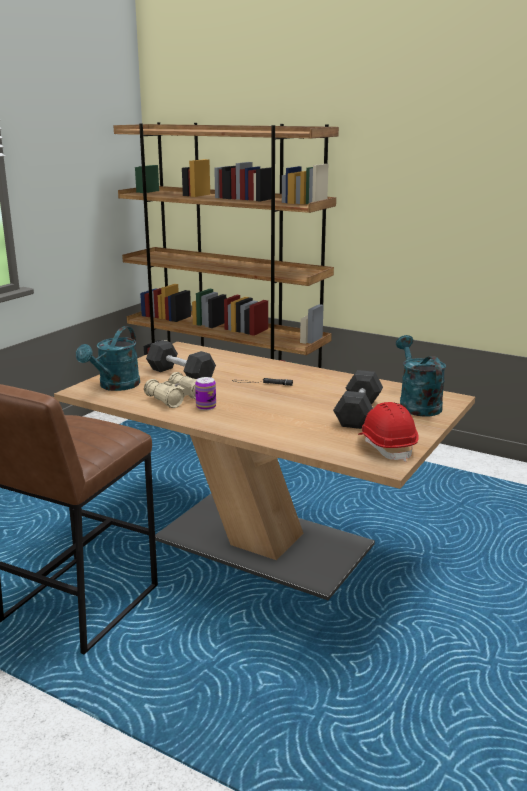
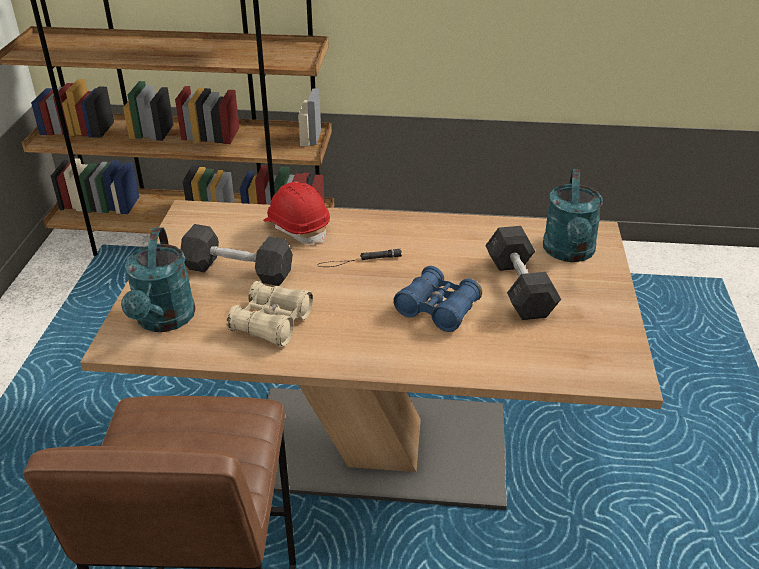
camera: 25 degrees left, 15 degrees up
can [195,377,216,410] -> none
red hard hat [358,402,419,462] -> red hard hat moved to [263,182,330,244]
turquoise watering can [396,335,446,417] -> turquoise watering can turned 135 degrees counterclockwise [543,169,603,262]
none -> blue binoculars [393,266,482,332]

